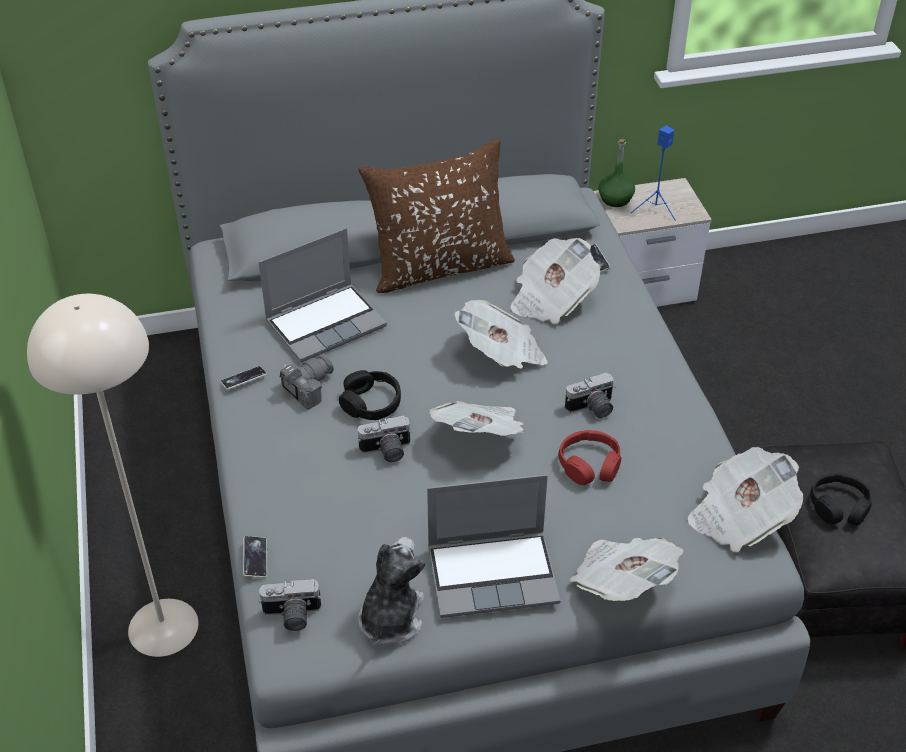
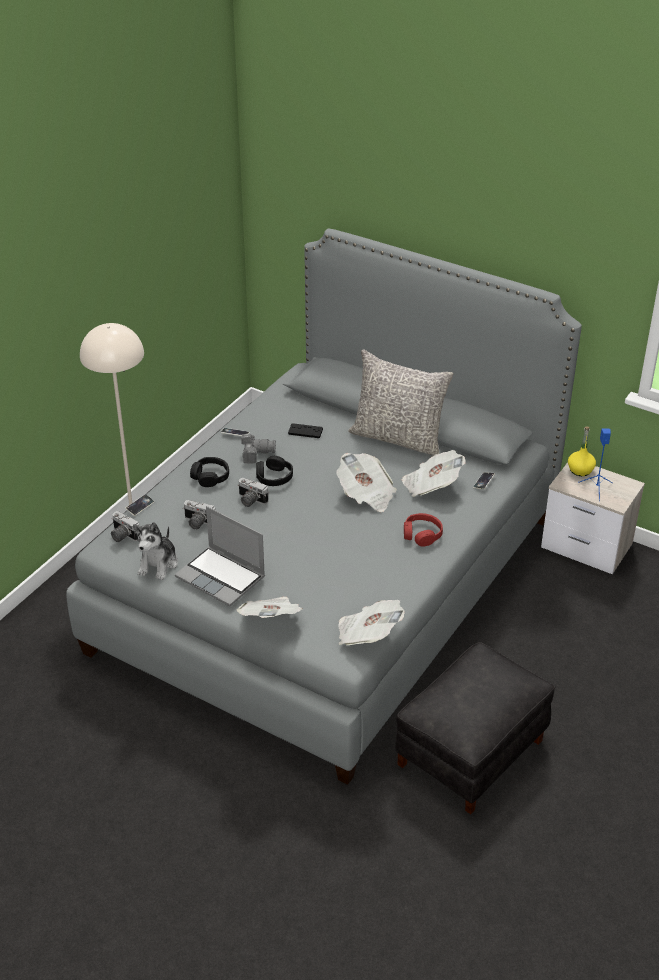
camera: 45 degrees right, 5 degrees down
laptop [258,228,387,362] -> black game controller [288,423,323,438]
brown pillow [358,139,515,293] -> grey pillow [348,349,454,456]
plush toy [358,537,425,645] -> plush toy turned 135 degrees clockwise [133,522,178,580]
newspaper [430,401,524,436] -> none
red headphones [559,430,621,485] -> red headphones moved to [404,513,443,547]
camera [565,373,615,418] -> camera moved to [183,500,215,530]
green bottle [598,139,635,207] -> yellow bottle [568,426,596,476]
black headphones [810,473,872,525] -> black headphones moved to [190,457,229,487]

